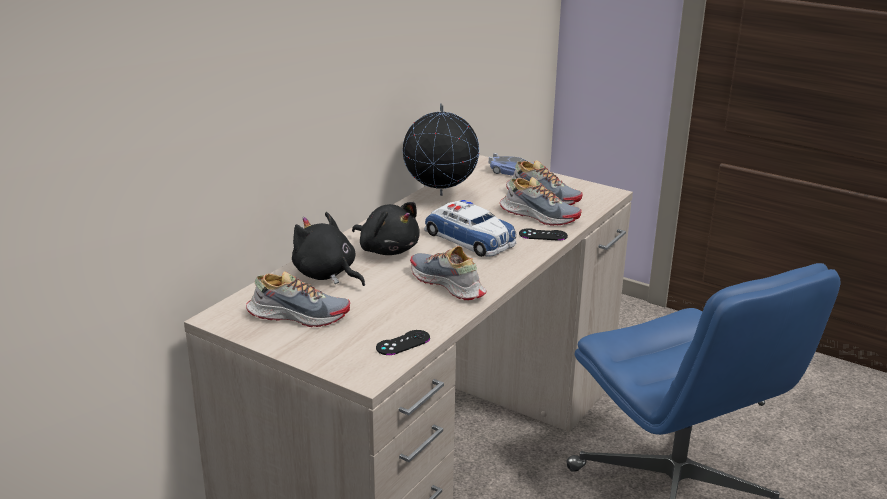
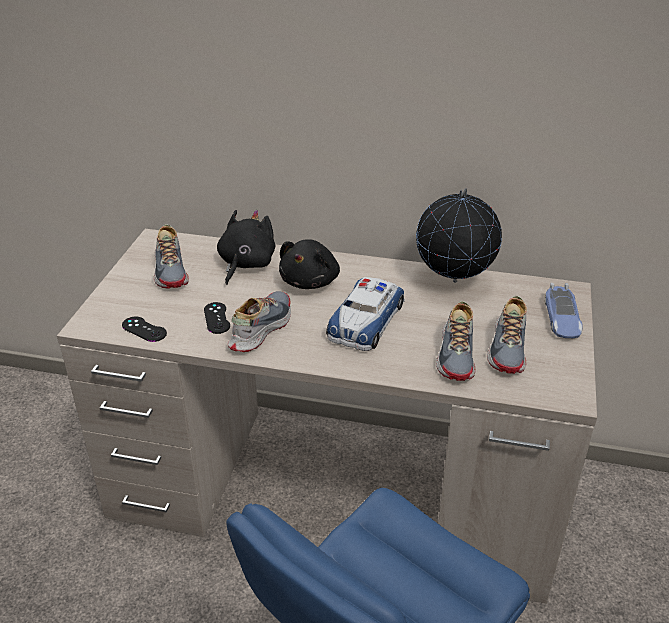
camera: 70 degrees right, 10 degrees up
black game controller [519,228,568,241] -> black game controller moved to [204,302,230,334]

